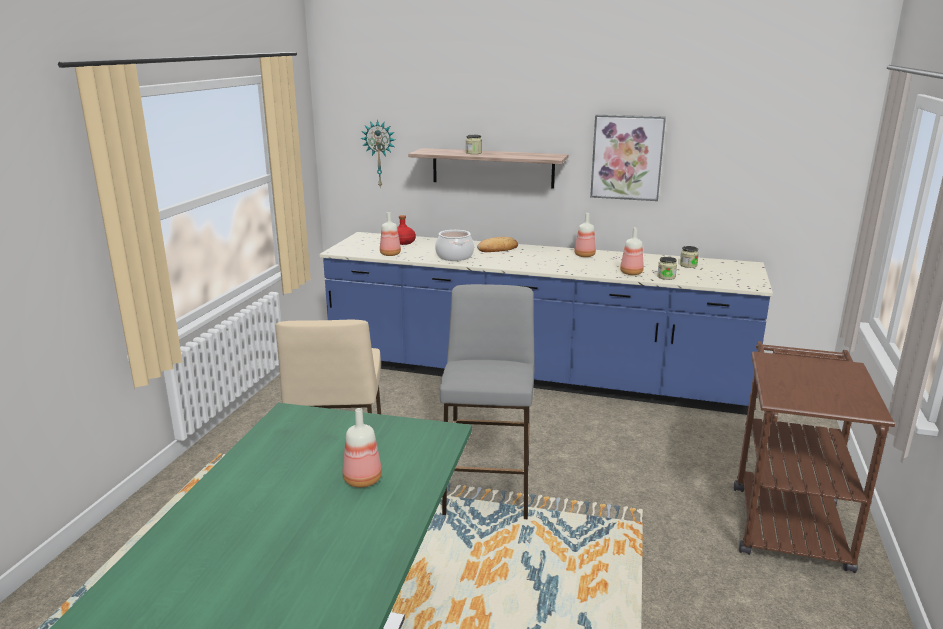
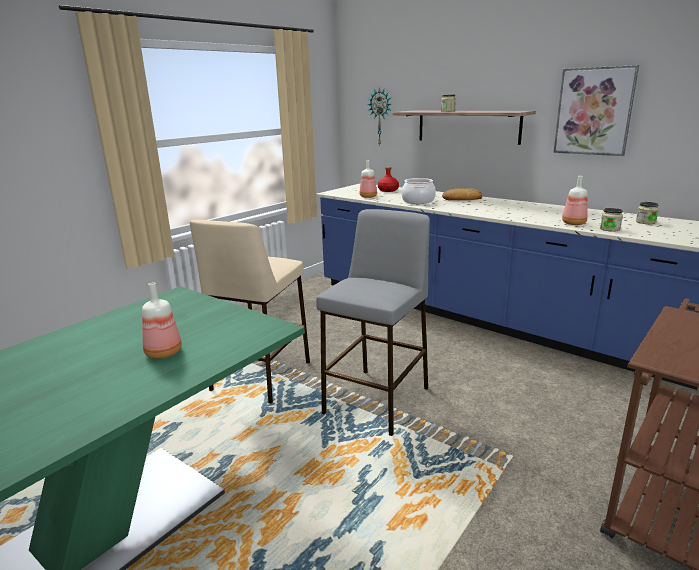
camera: 25 degrees right, 0 degrees up
bottle [574,213,596,257] -> none

